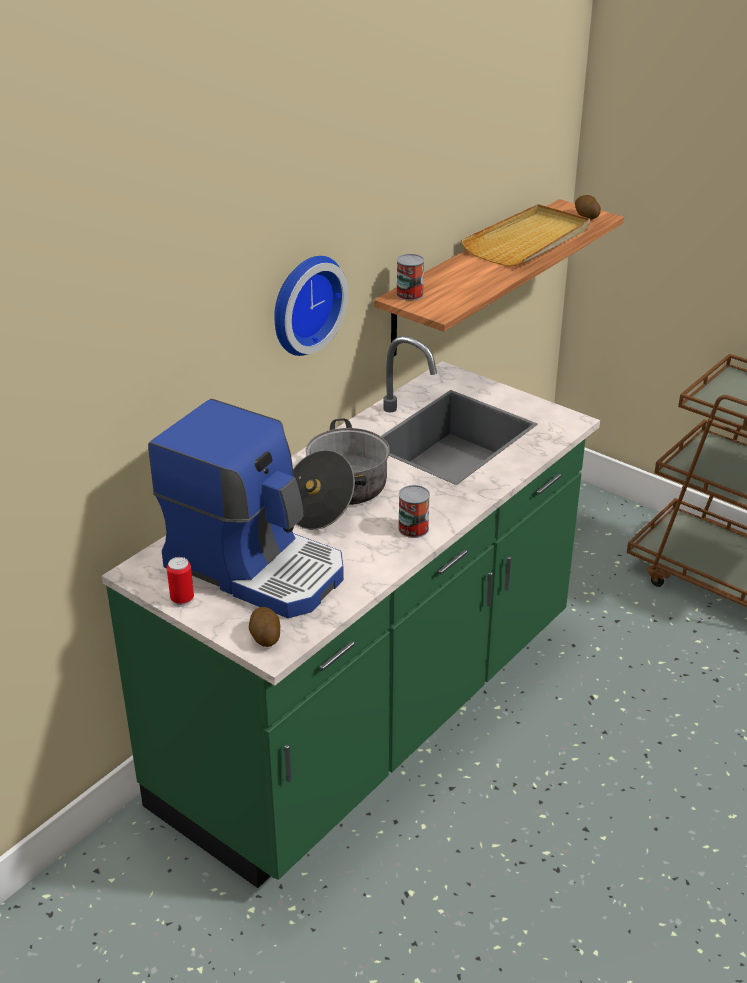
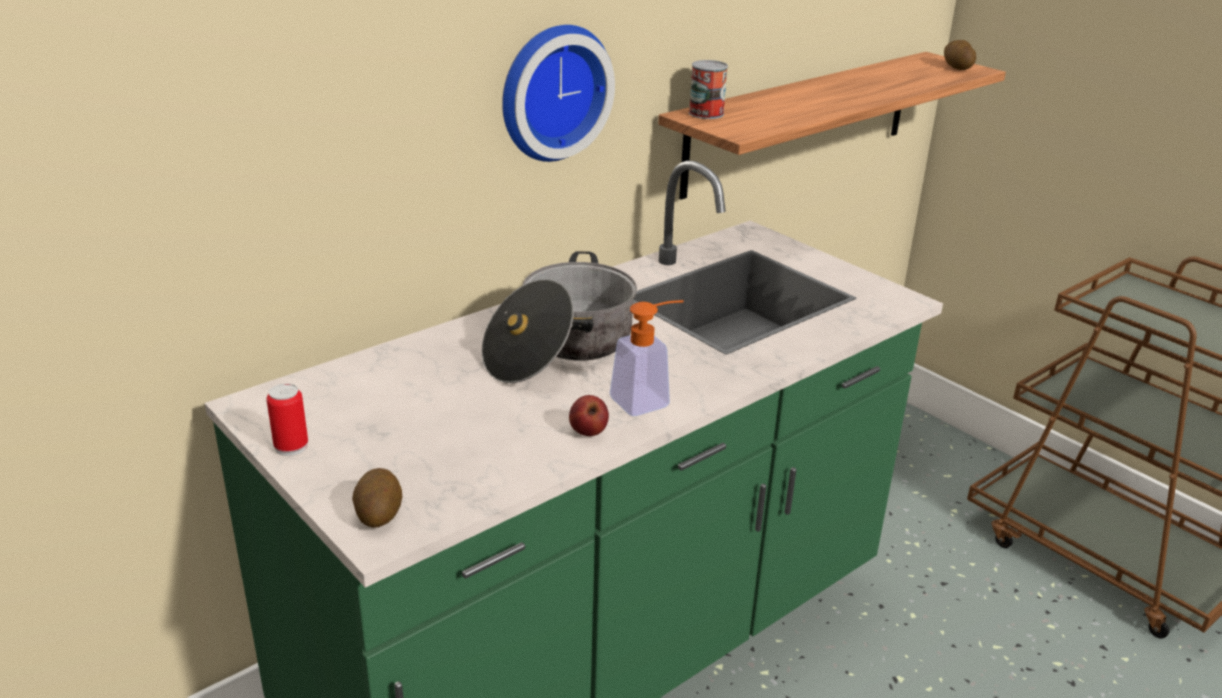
camera: 10 degrees right, 5 degrees down
coffee machine [148,399,344,618] -> none
can [398,485,430,538] -> soap dispenser [610,300,684,416]
beige tray [461,204,590,267] -> none
none -> apple [569,395,609,436]

